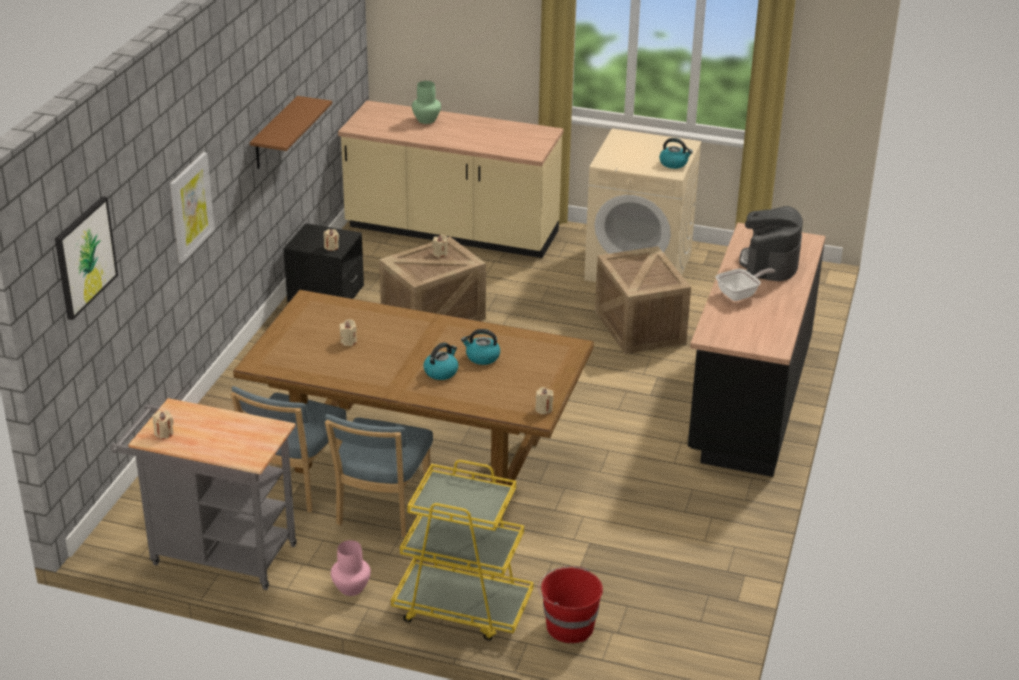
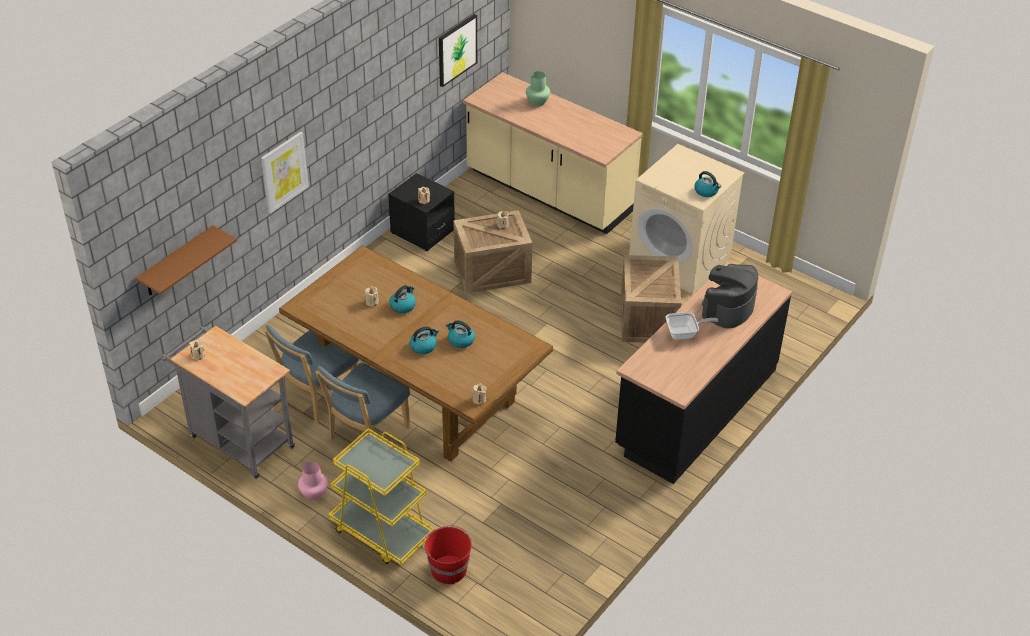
camera: 20 degrees right, 10 degrees up
picture [55,196,118,320] -> picture moved to [439,14,477,87]
brown shelf [250,96,332,169] -> brown shelf moved to [136,225,237,295]
none -> kettle [389,285,416,313]

